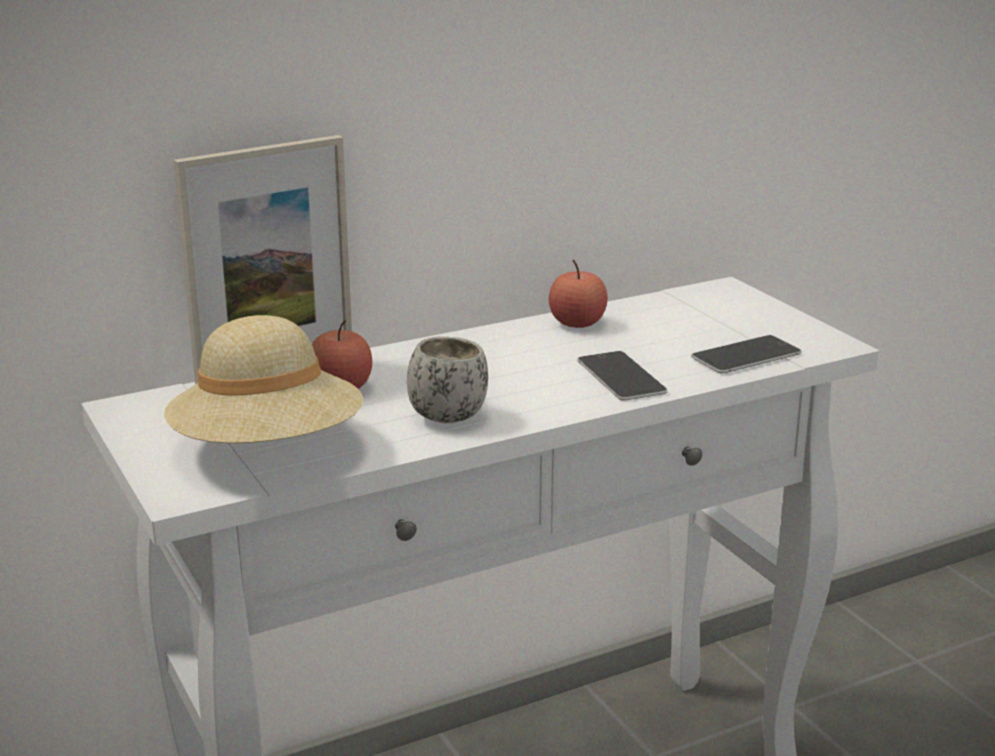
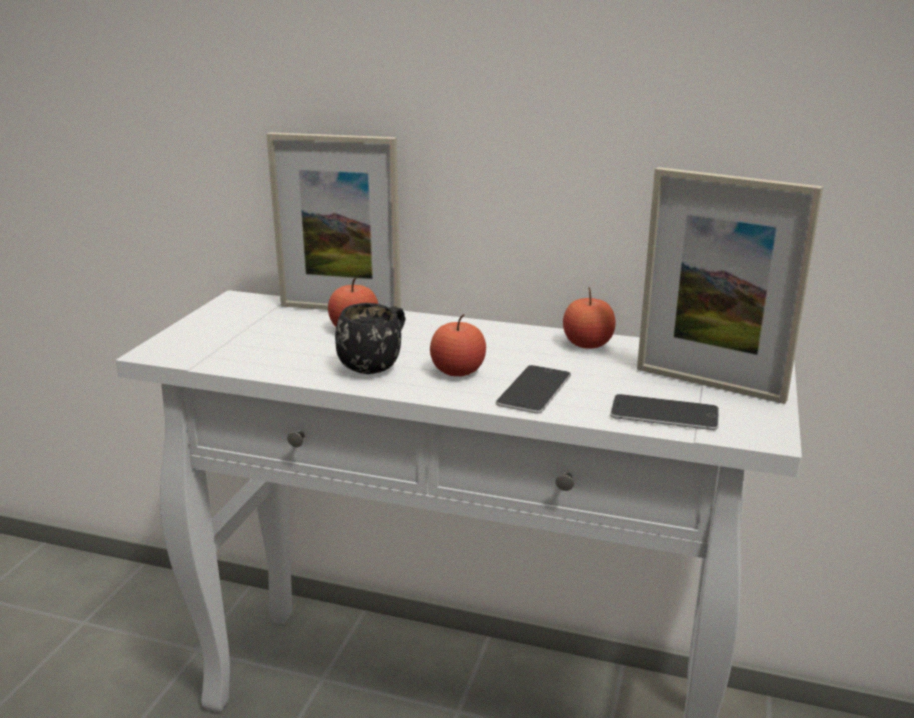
camera: 45 degrees right, 0 degrees up
beige hat [164,315,363,443] -> none
white mug [407,336,488,423] -> black mug [335,303,406,374]
none -> apple [430,314,486,376]
none -> picture frame [637,167,823,404]

